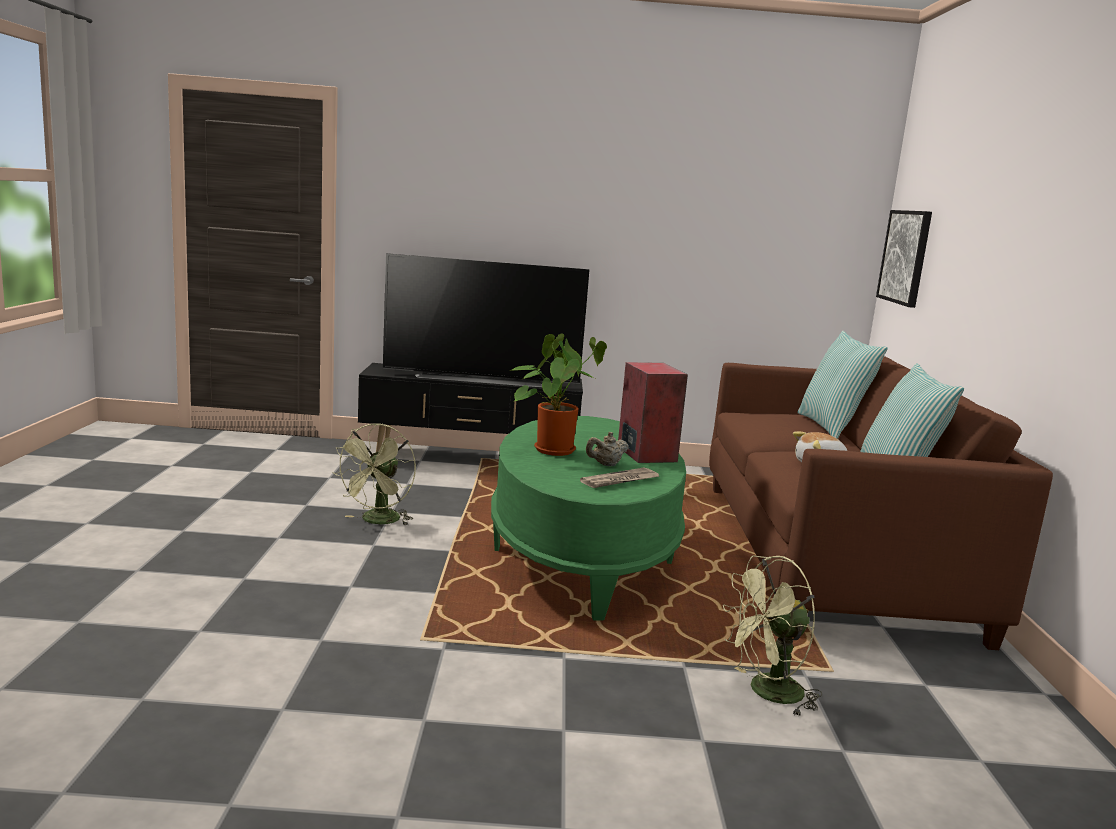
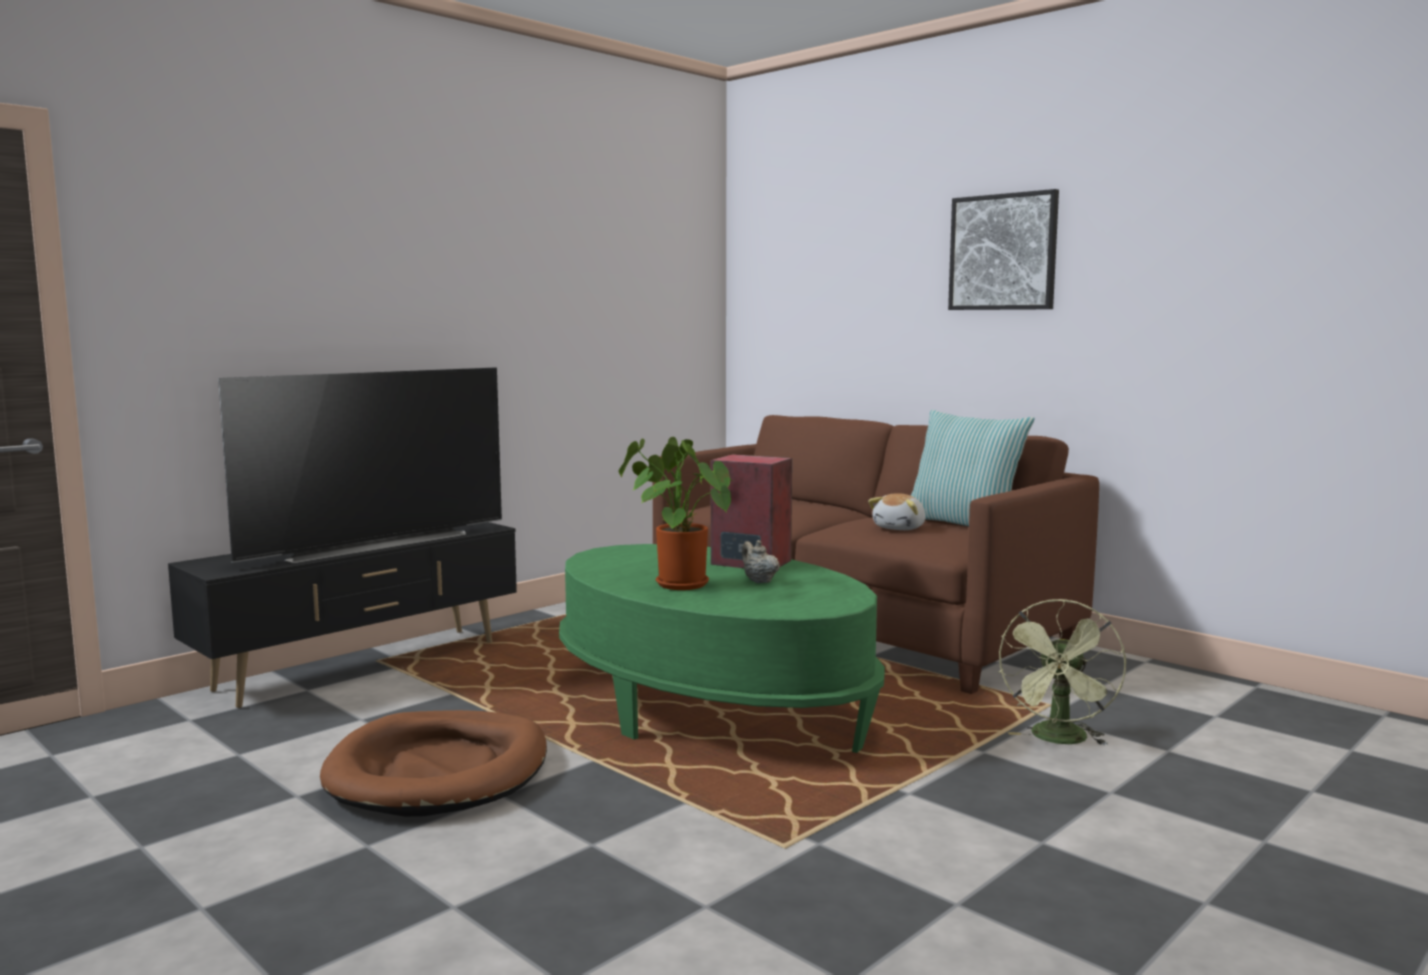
camera: 45 degrees left, 5 degrees down
green fan [332,424,416,526] -> brown dog bed [320,710,547,817]
newspaper [580,468,660,488] -> none
beige teapot [586,432,629,466] -> beige teapot turned 135 degrees clockwise [742,540,780,583]
pillow [797,331,888,439] -> none
picture [876,210,932,308] -> picture moved to [948,189,1059,310]

